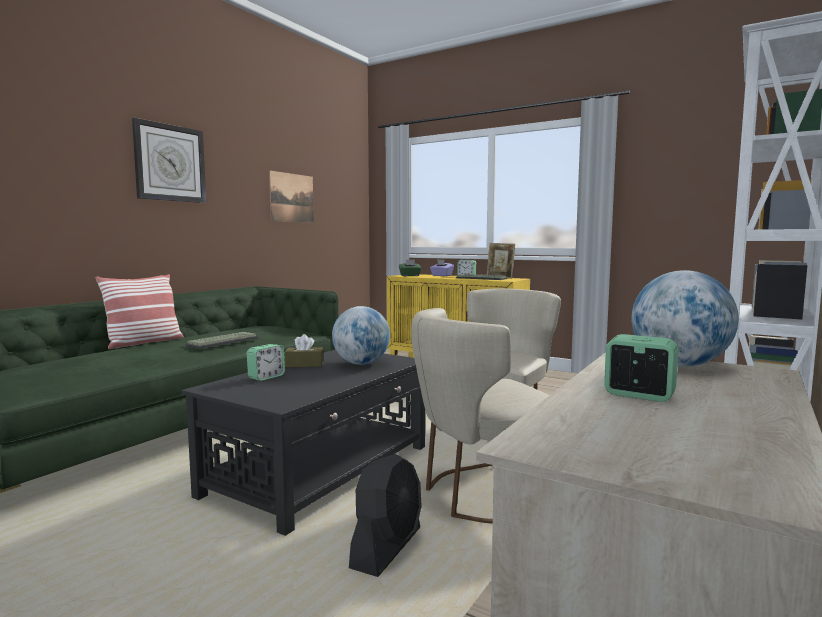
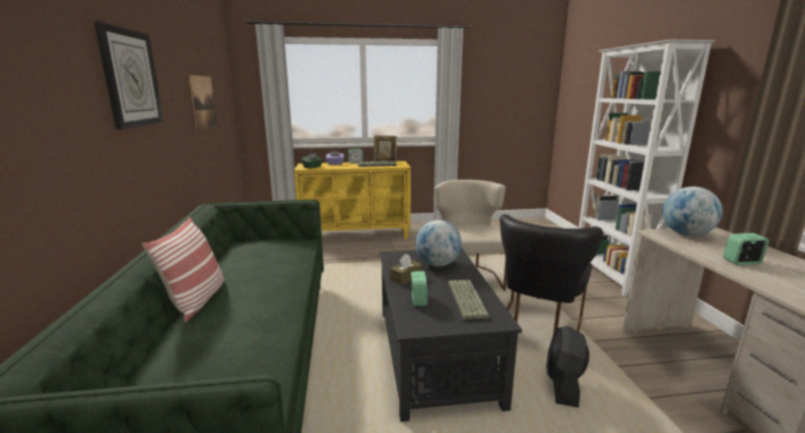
camera: 40 degrees left, 10 degrees up
keyboard [185,332,259,349] -> keyboard moved to [447,280,491,322]
black fan [349,454,422,577] -> black fan turned 150 degrees counterclockwise [546,326,590,408]
beige chair [411,308,549,523] -> black chair [500,214,603,335]

